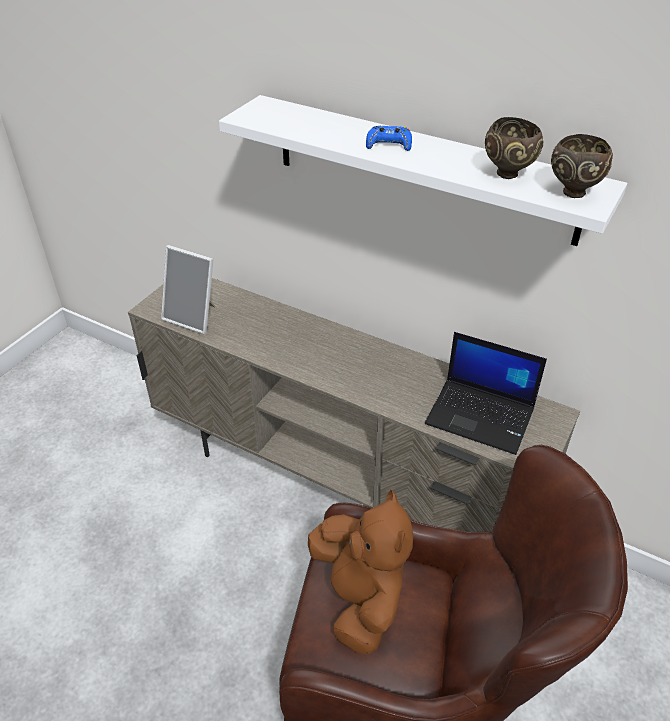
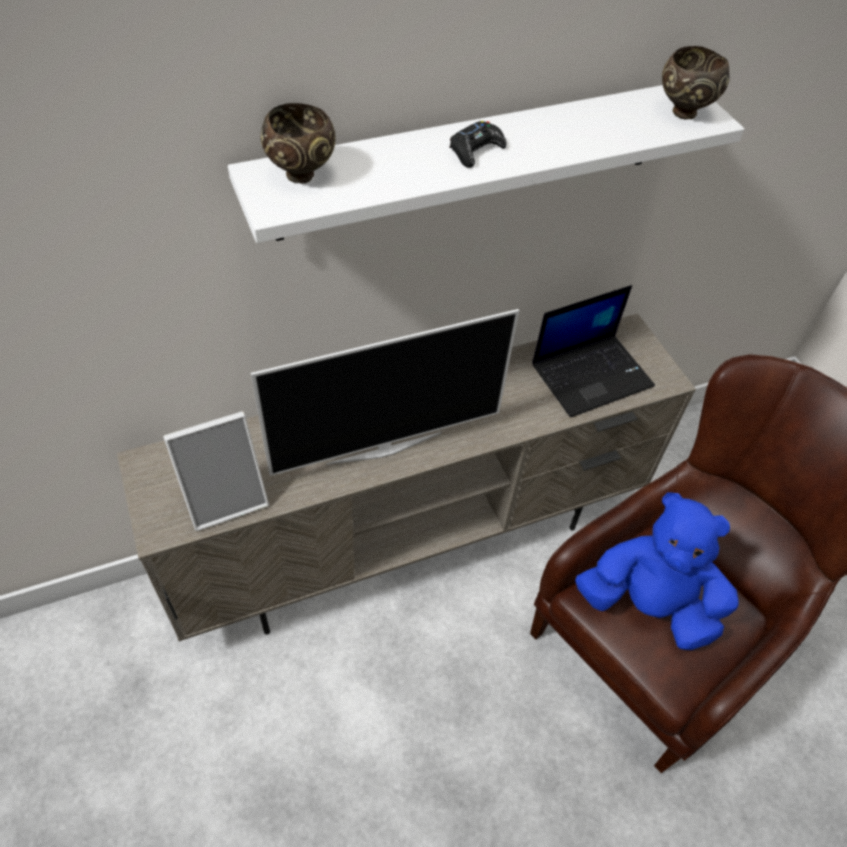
camera: 55 degrees left, 10 degrees up
brown plush toy [308,490,413,654] -> blue plush toy [575,492,739,650]
blue game controller [366,126,412,151] -> black game controller [449,121,507,168]
brown bowl [485,117,543,179] -> brown bowl moved to [260,103,336,183]
none -> television [251,309,519,476]

